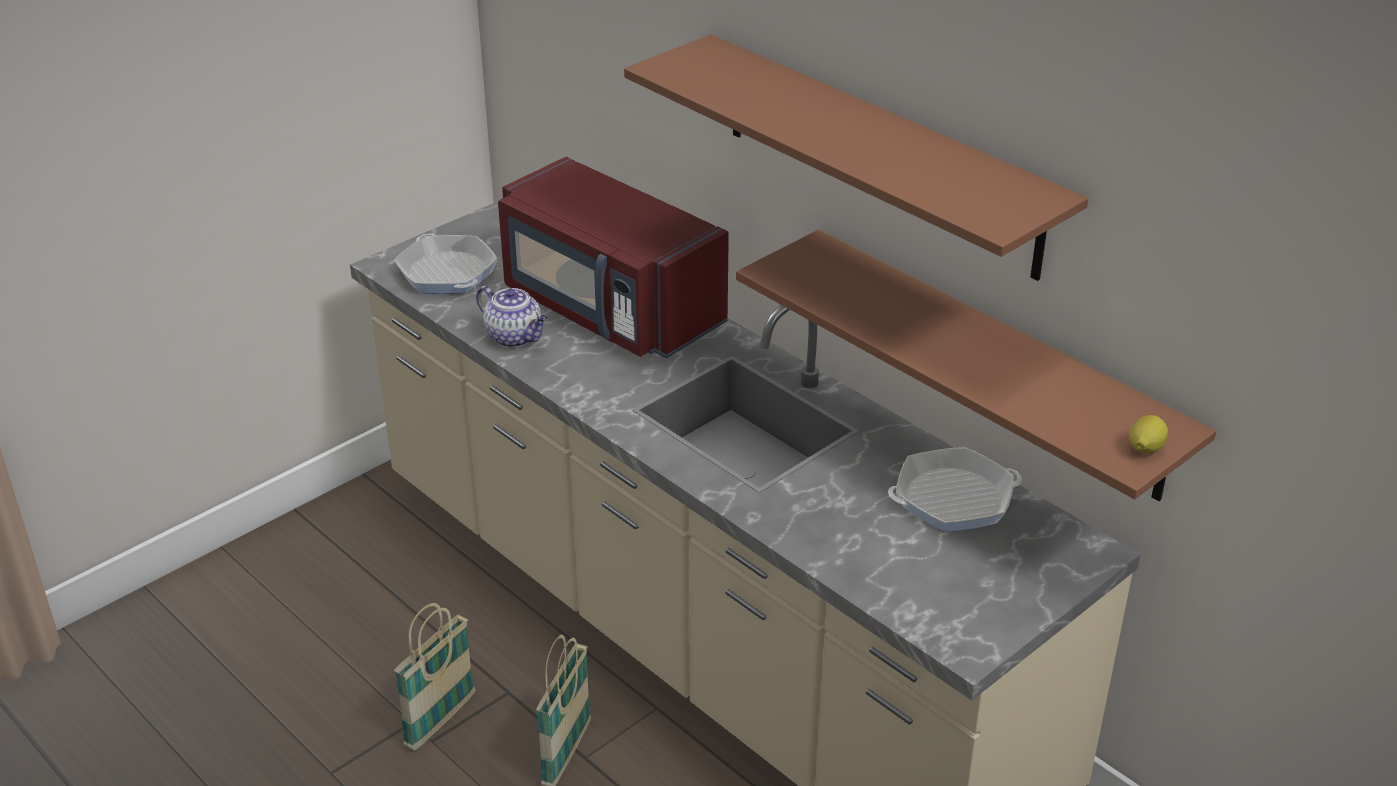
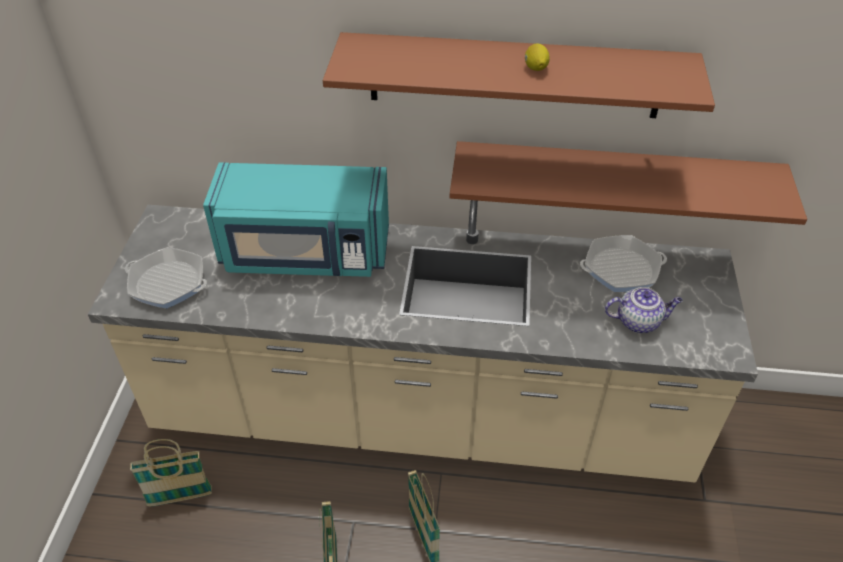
camera: 40 degrees left, 10 degrees up
teapot [476,286,548,348] -> teapot moved to [605,287,683,333]
red microwave [498,157,729,358] -> turquoise microwave [203,162,389,277]
frying pan [888,447,1022,532] -> frying pan turned 45 degrees clockwise [580,235,667,292]
lemon [1130,415,1168,453] -> lemon moved to [525,43,550,71]
none -> basket [130,439,212,506]

